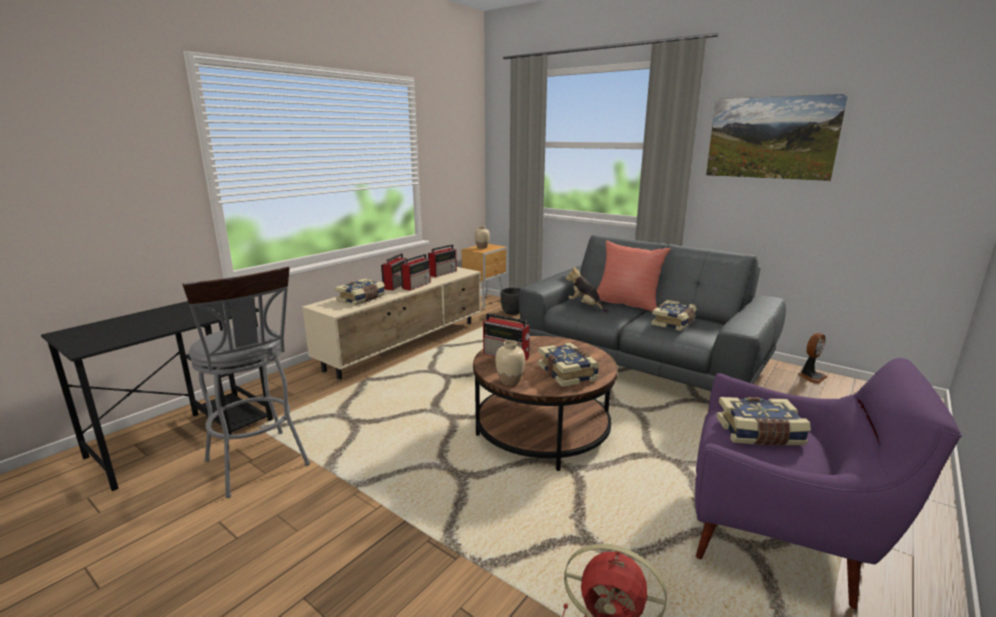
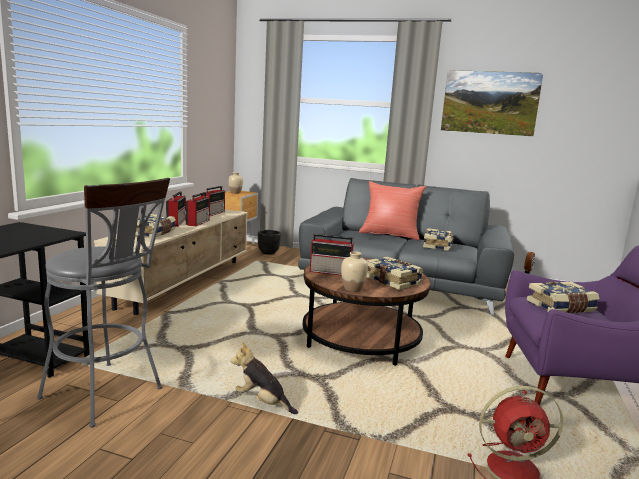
camera: 20 degrees left, 5 degrees down
plush toy [566,267,609,313] -> plush toy moved to [231,342,298,414]

